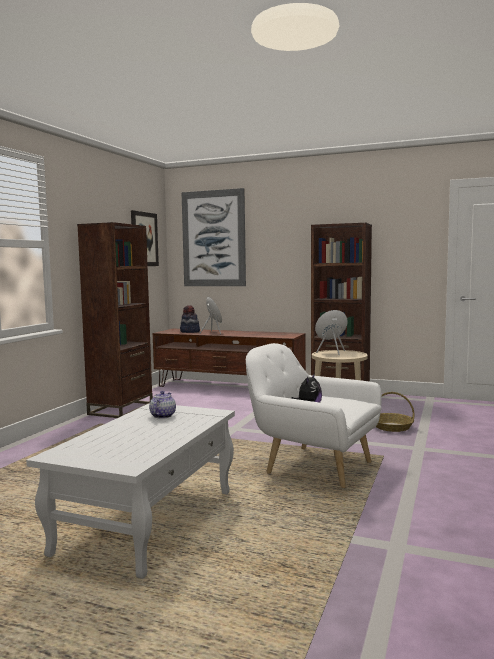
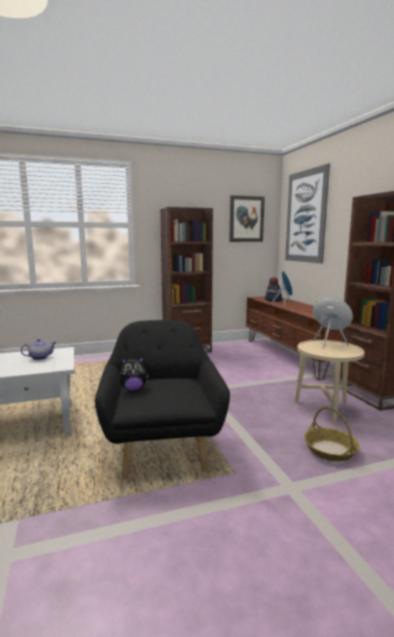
camera: 50 degrees right, 5 degrees up
white armchair [246,343,382,488] -> black armchair [95,320,230,479]

